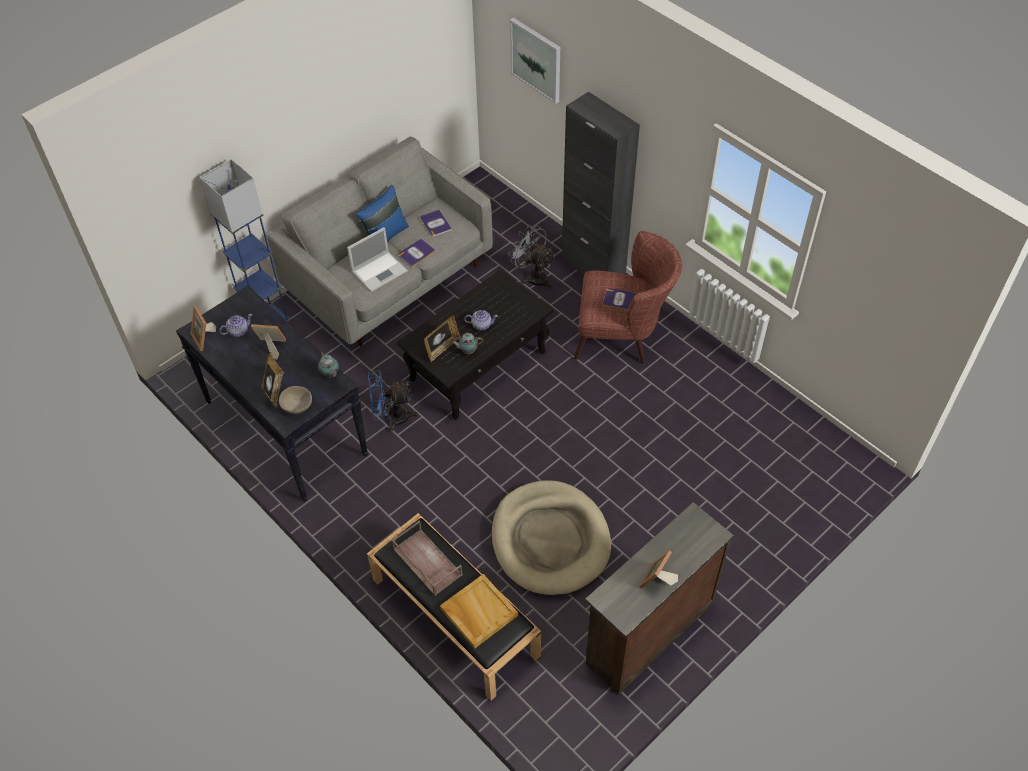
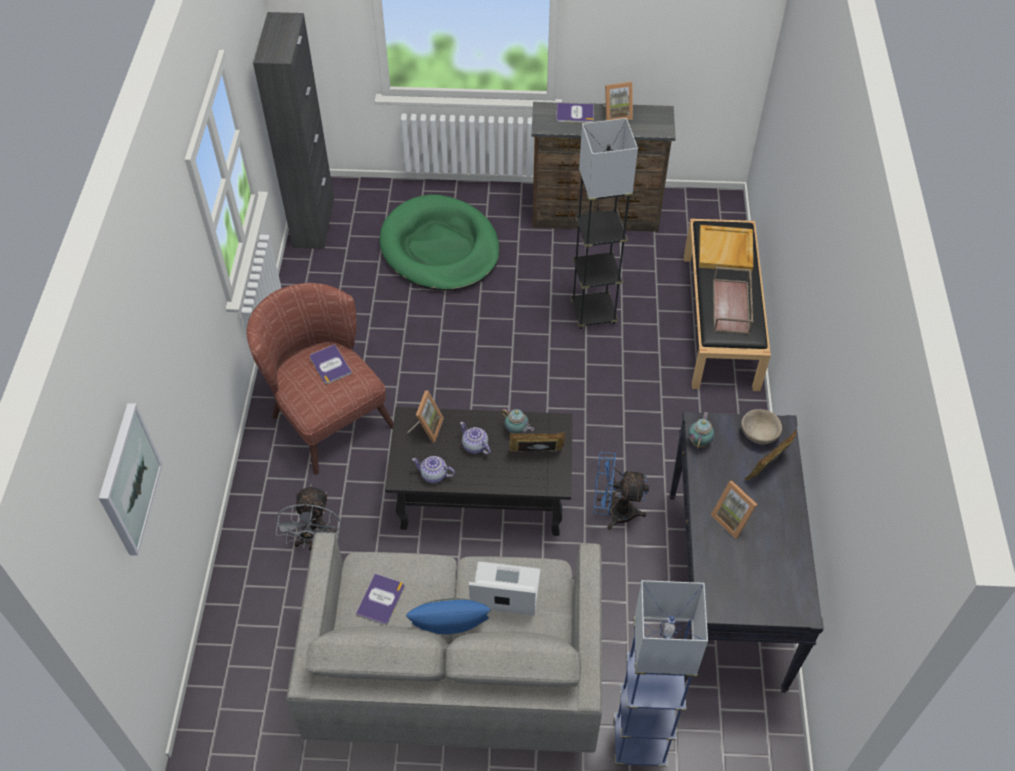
camera: 135 degrees left, 0 degrees up
picture frame [191,306,216,351] -> picture frame moved to [407,391,444,442]
teapot [219,314,252,337] -> teapot moved to [412,456,455,483]
blue fan [368,370,418,432] -> blue fan turned 150 degrees clockwise [593,452,649,530]
book [398,239,436,267] -> book moved to [557,103,593,123]
beige dog bed [492,480,611,595] -> grey floor lamp [570,118,638,329]
black cabinet [562,92,640,275] -> black cabinet moved to [253,12,334,249]
none -> green dog bed [379,195,500,291]

